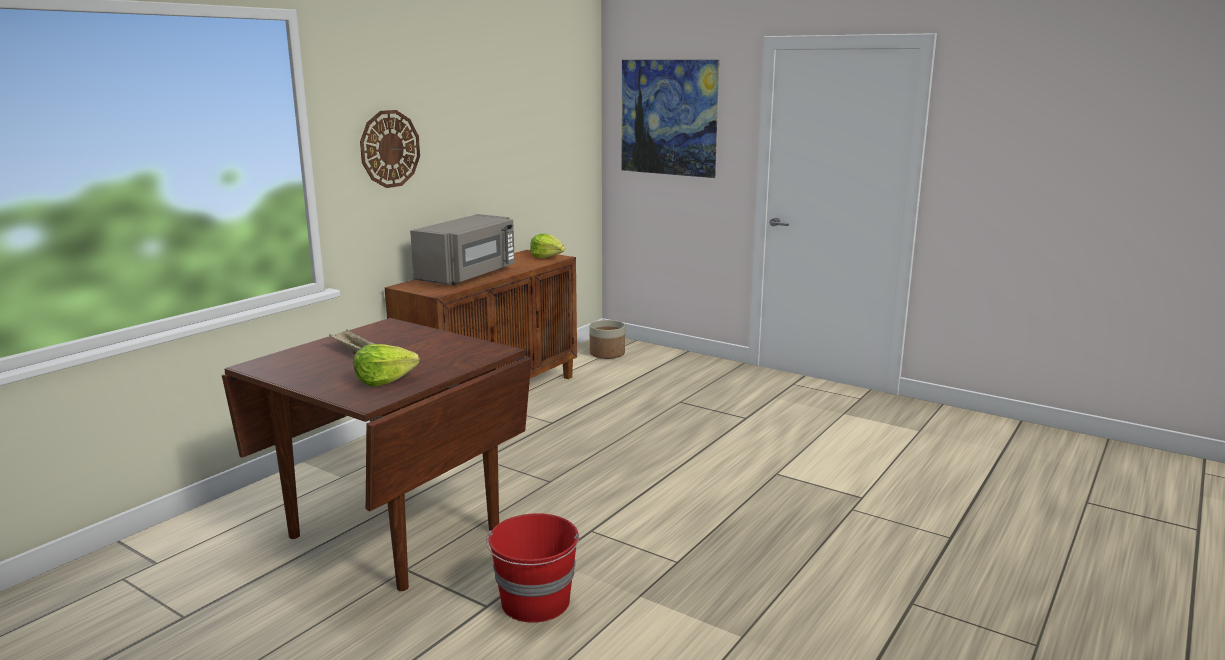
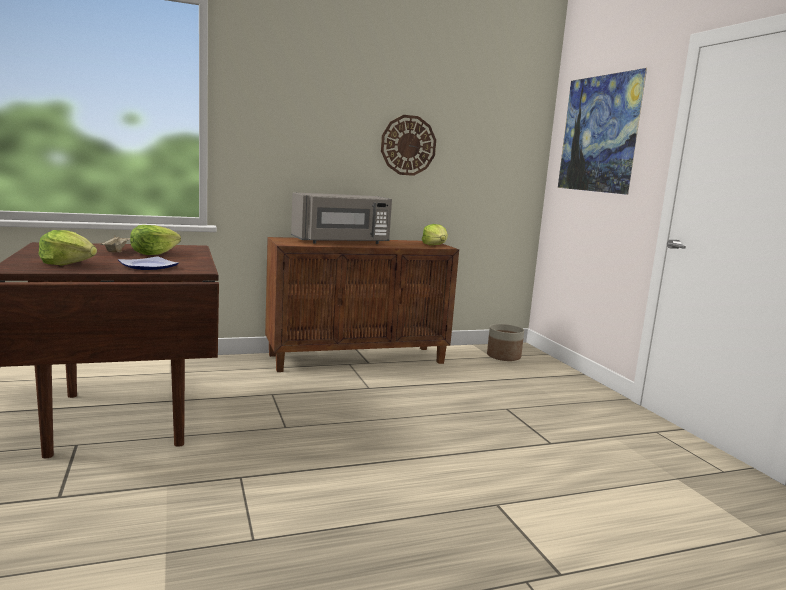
camera: 35 degrees right, 5 degrees down
wall clock [360,110,420,188] -> wall clock moved to [381,115,436,176]
red bucket [486,513,579,623] -> none
none -> plate [118,256,179,270]
none -> lettuce [130,225,181,255]

